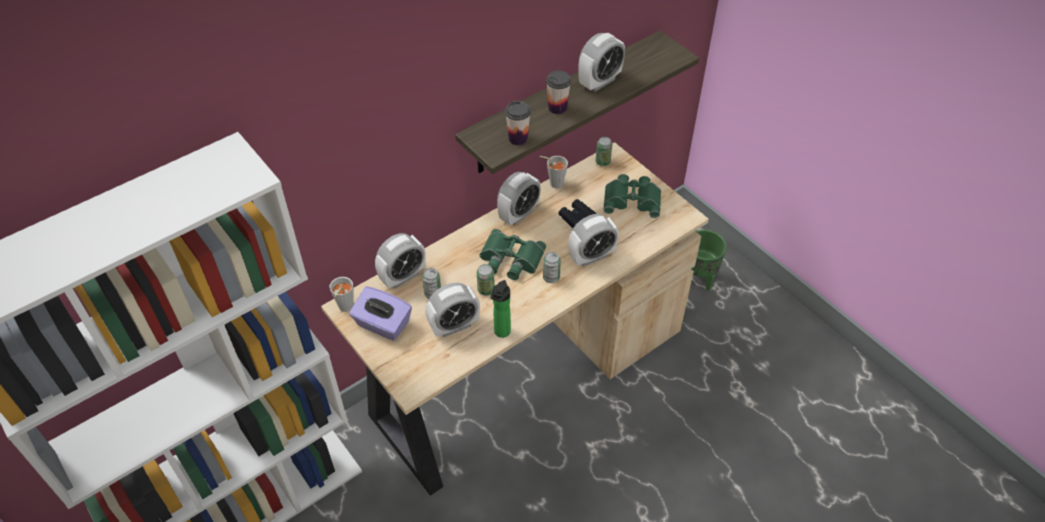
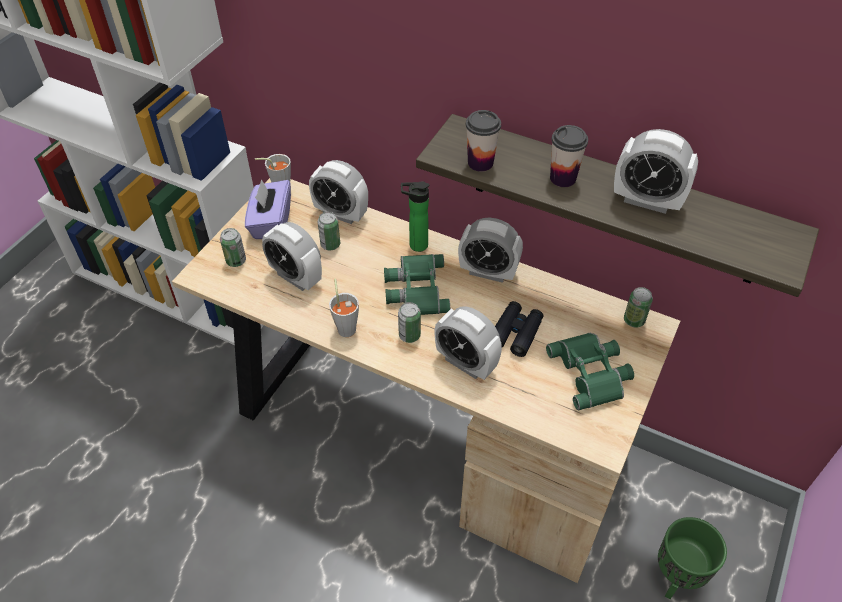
camera: 65 degrees right, 0 degrees up
can [477,264,495,296] -> can moved to [220,228,246,267]
bottle [490,280,511,338] -> bottle moved to [401,181,430,252]
grey cup [540,156,568,188] -> grey cup moved to [329,278,359,337]

